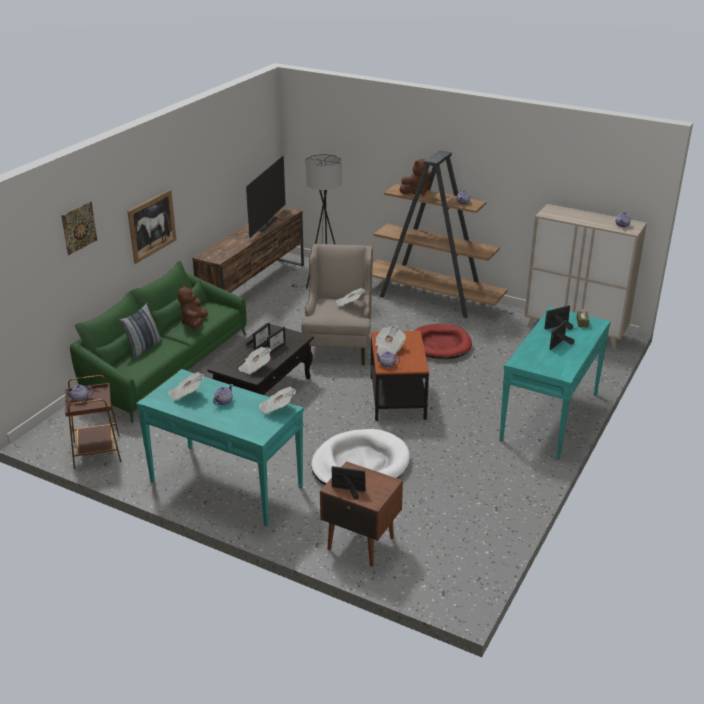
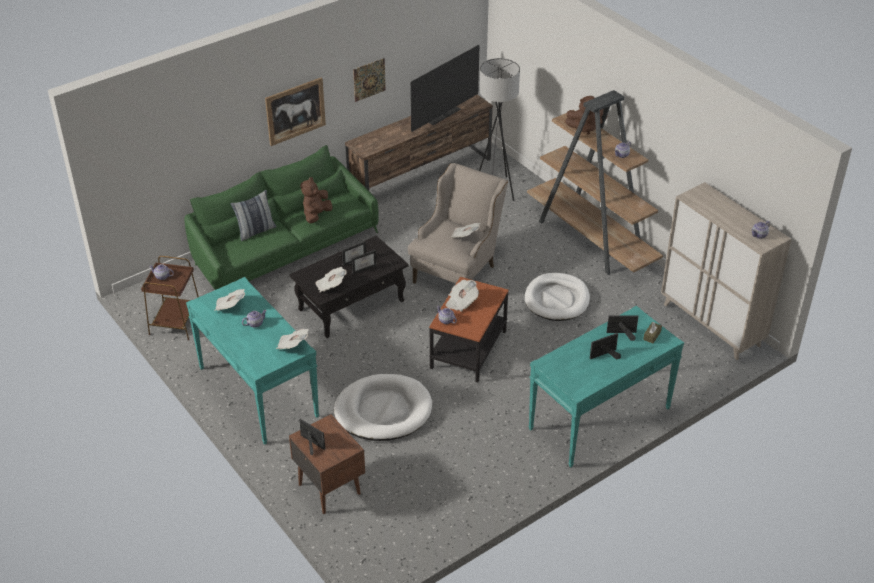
camera: 25 degrees right, 10 degrees up
picture [61,202,97,255] -> picture moved to [353,58,386,102]
red dog bed [414,324,472,359] -> white dog bed [525,273,590,321]

